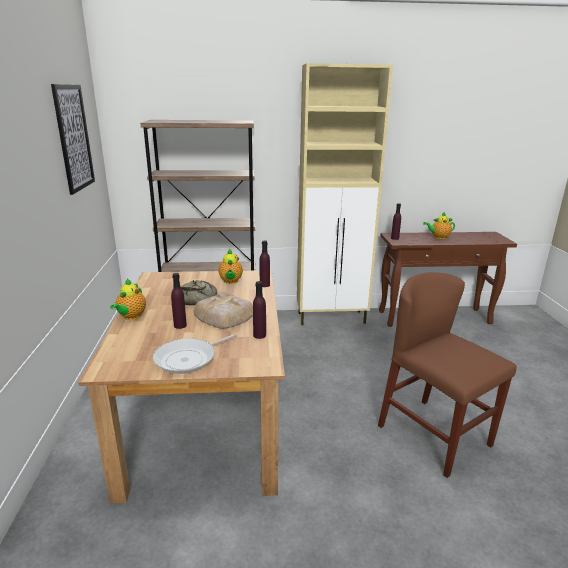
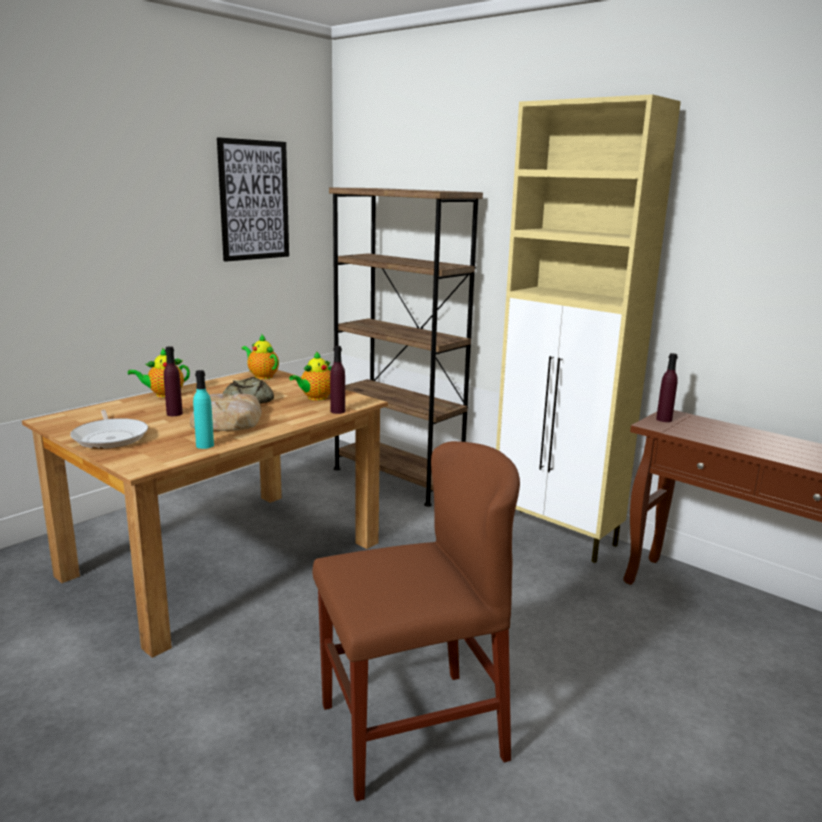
camera: 45 degrees right, 5 degrees down
frying pan [153,334,237,374] -> frying pan turned 120 degrees counterclockwise [70,410,148,449]
purple bottle [253,281,266,339] -> turquoise bottle [193,370,214,449]
brown chair [378,272,517,478] -> brown chair turned 60 degrees clockwise [313,441,520,801]
teapot [423,212,455,239] -> teapot moved to [242,334,279,379]

